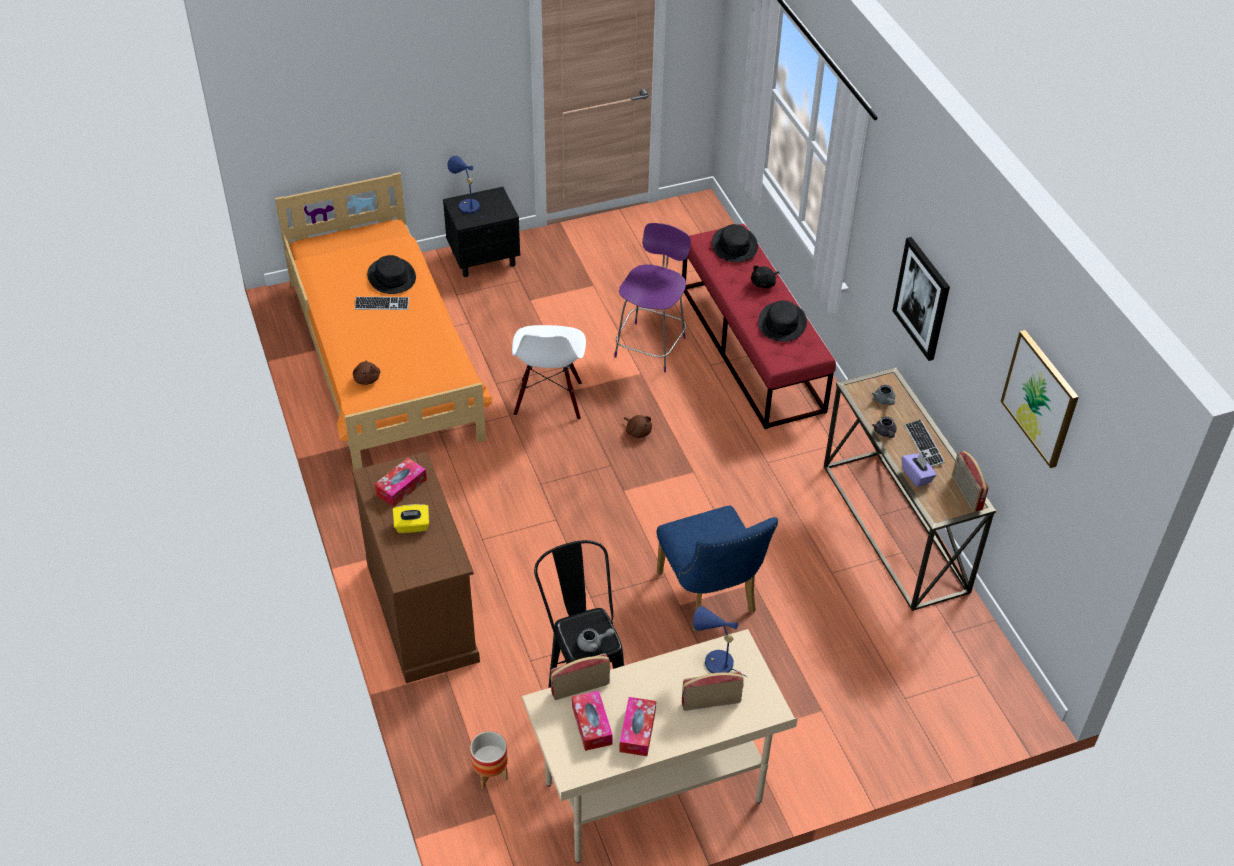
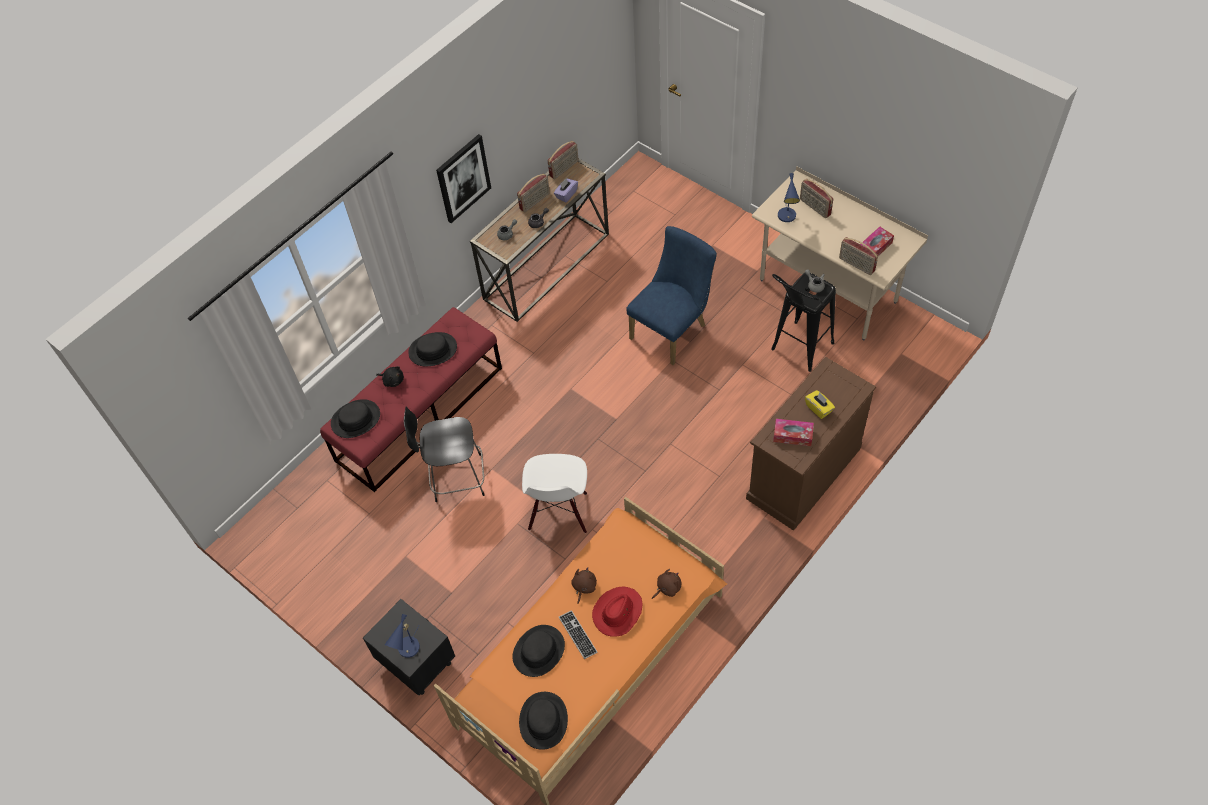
camera: 115 degrees left, 10 degrees up
planter [470,731,508,789] -> none
white chair [512,325,586,420] -> white chair turned 120 degrees clockwise [522,454,587,533]
purple chair [614,223,691,372] -> black chair [404,407,485,502]
tissue box [619,697,656,756] -> none
brown plush toy [624,415,652,438] -> brown plush toy moved to [571,567,597,604]
keyboard [905,419,945,467] -> radio [517,174,550,212]
picture [1001,330,1079,468] -> none
none -> black hat [519,692,568,750]
none -> red hat [592,586,643,637]

